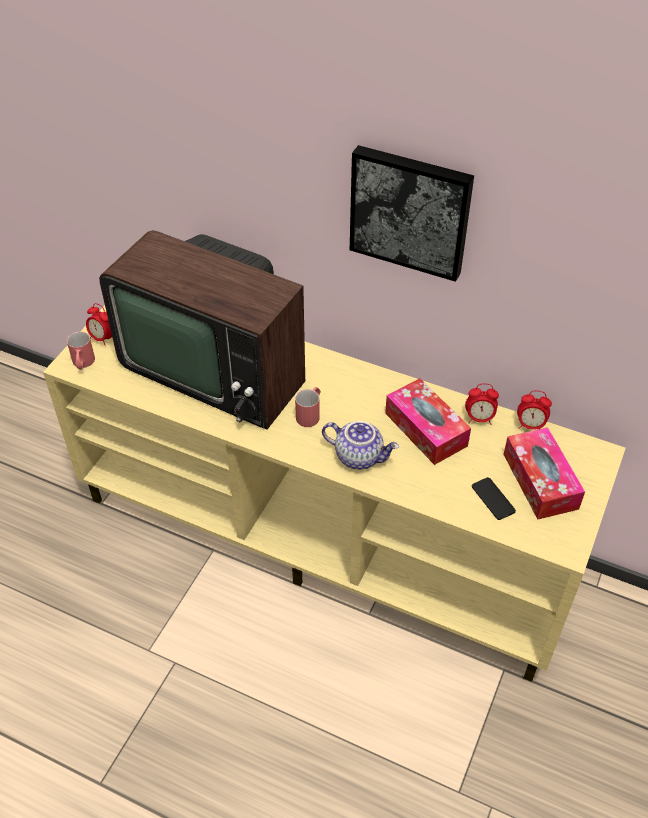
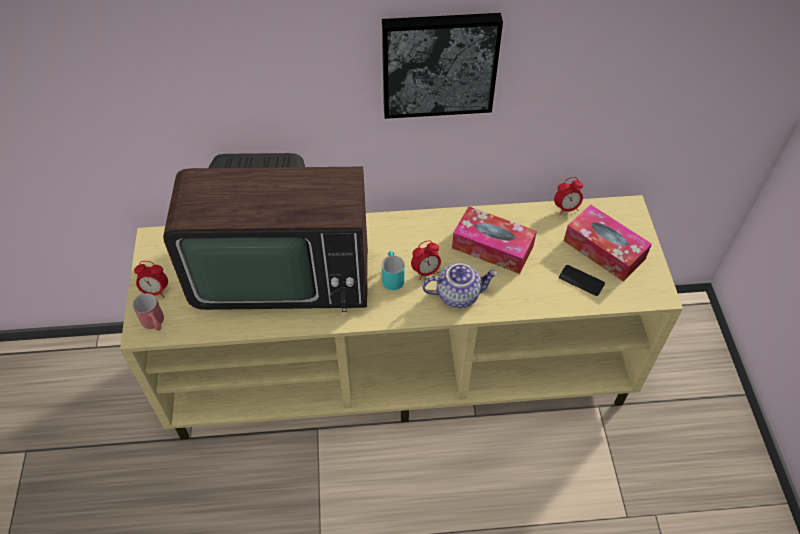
camera: 30 degrees left, 5 degrees up
red mug [295,387,321,427] -> turquoise mug [382,251,405,290]
alarm clock [465,383,499,425] -> alarm clock moved to [411,240,441,280]

